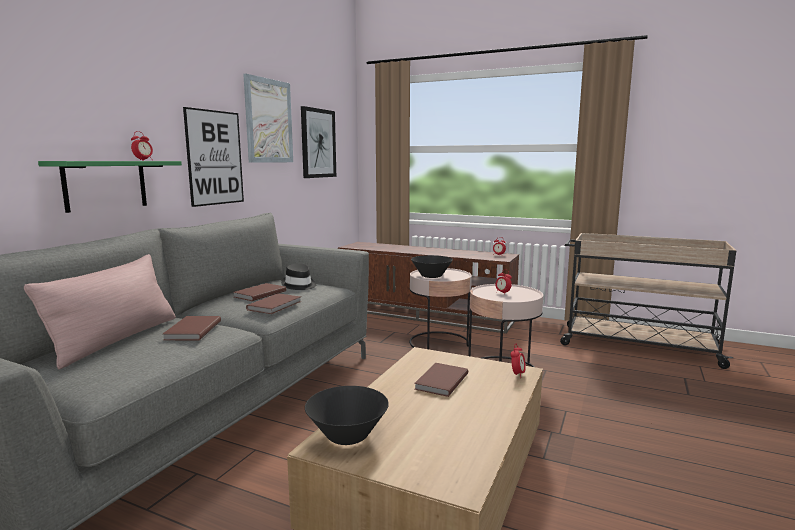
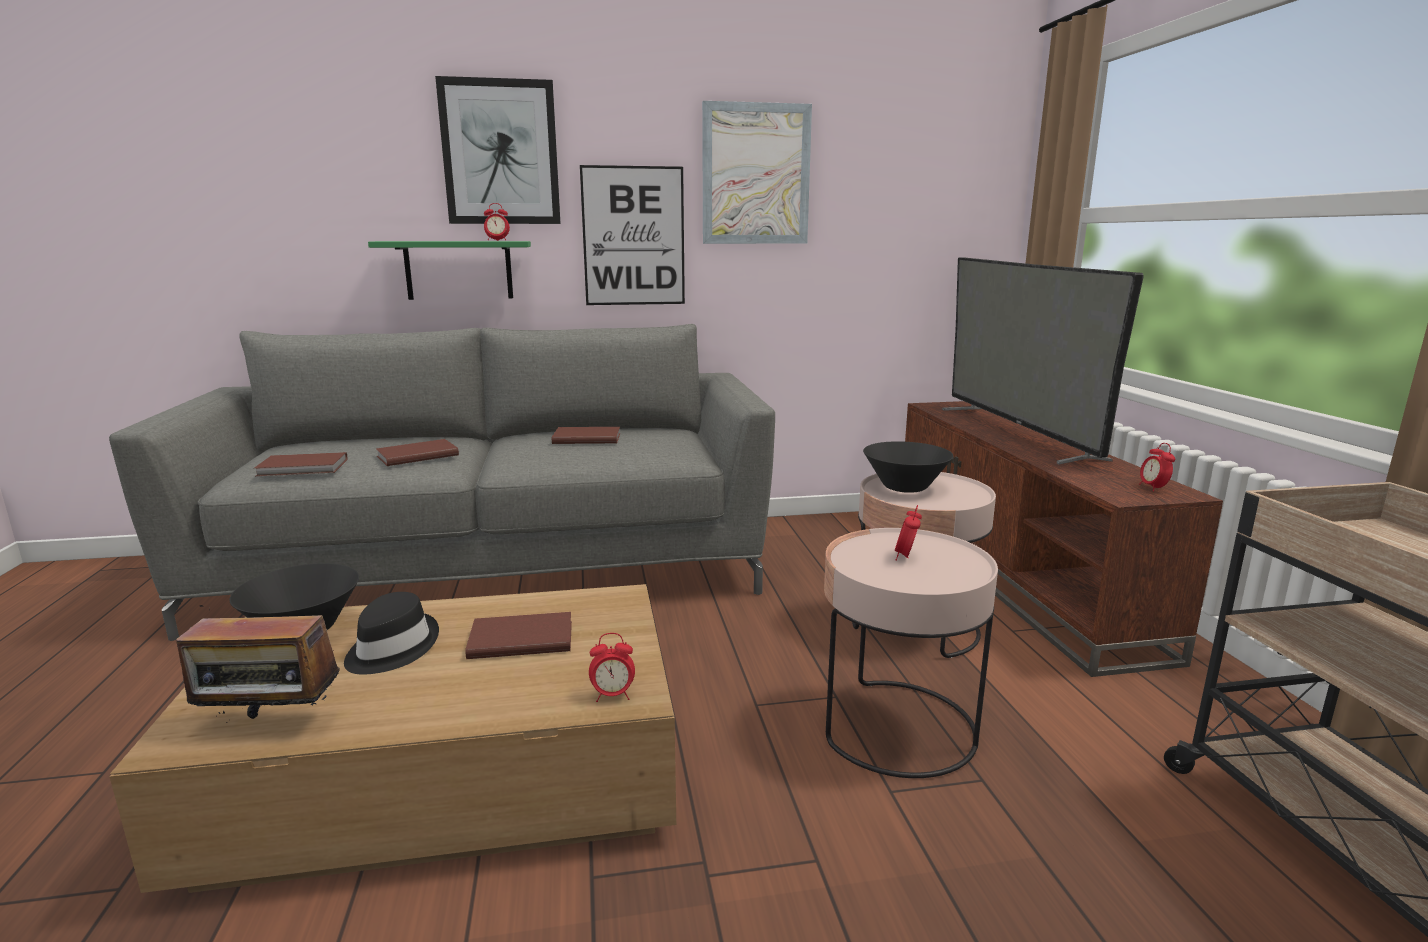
camera: 55 degrees right, 5 degrees up
pink pillow [24,254,176,369] -> none
brown book [246,293,301,314] -> brown book moved to [255,452,348,476]
black hat [281,263,316,290] -> black hat moved to [344,592,439,675]
picture [301,106,336,178] -> picture moved to [435,76,561,224]
none -> radio [176,605,340,723]
none -> television [942,257,1144,464]

